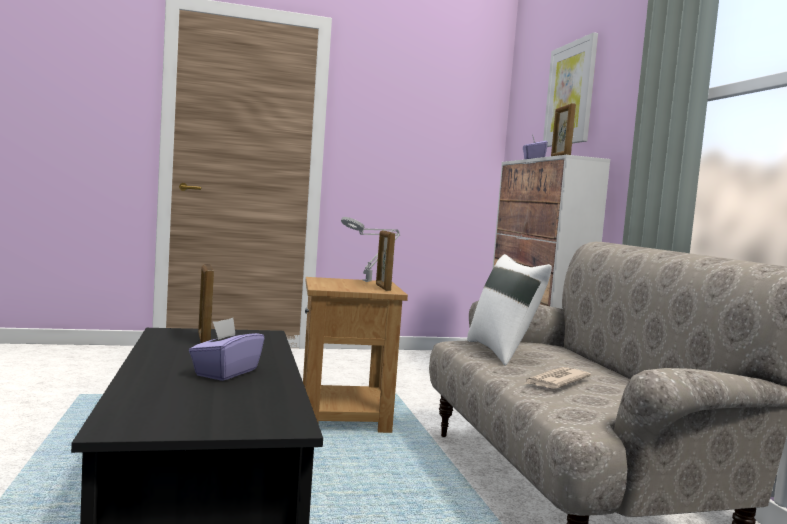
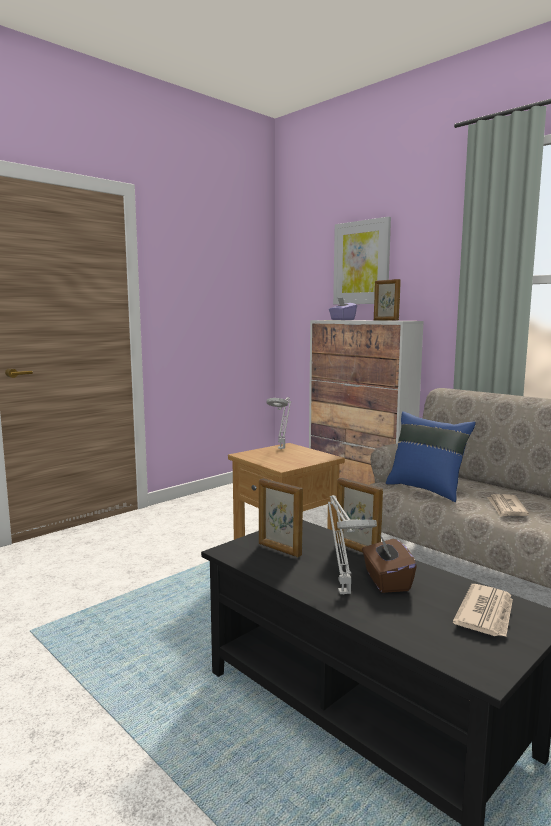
camera: 30 degrees left, 5 degrees up
purple tissue box [189,318,264,381] -> brown tissue box [362,535,417,593]
picture frame [376,231,395,291] -> picture frame moved to [336,478,383,553]
white pillow [467,254,552,366] -> blue pillow [386,411,476,502]
none -> grey table lamp [328,495,377,595]
none -> newspaper [453,584,513,637]

